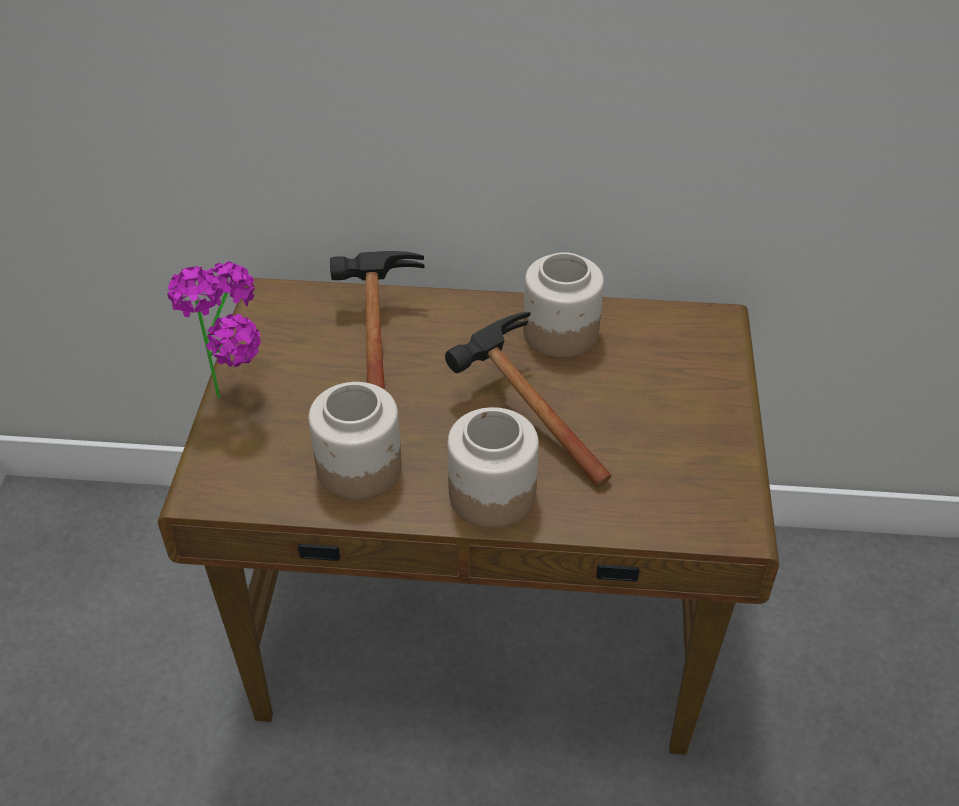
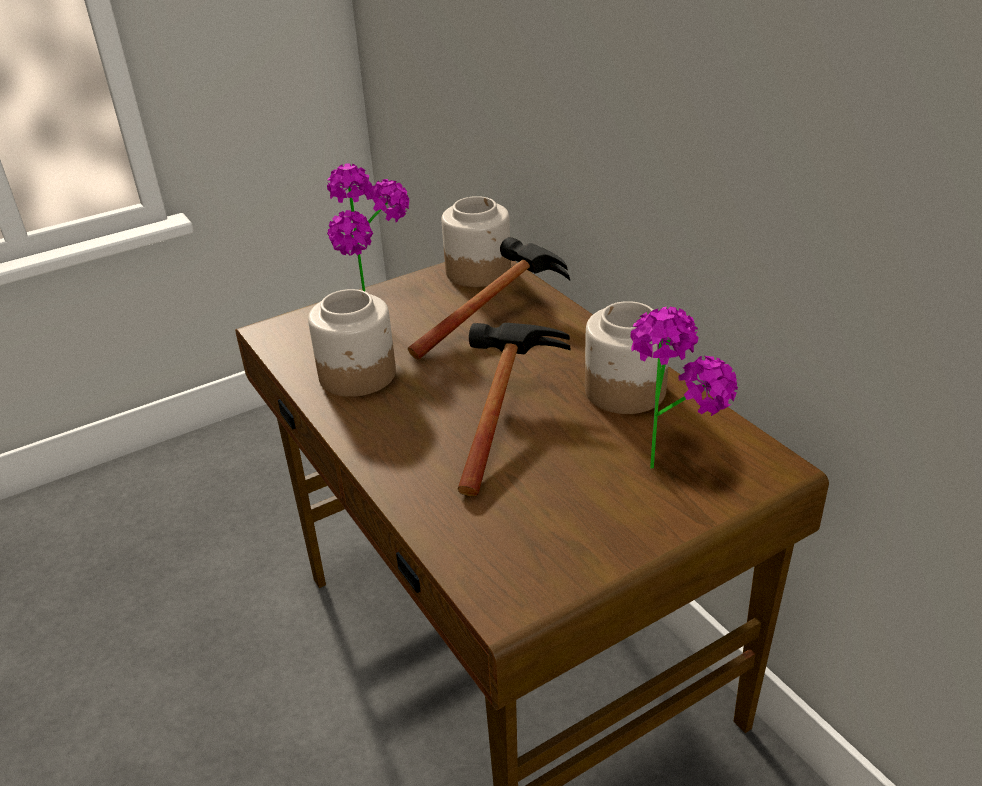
camera: 55 degrees right, 10 degrees down
jar [447,407,539,528] -> jar moved to [442,196,511,287]
none -> potted plant [631,307,738,469]

